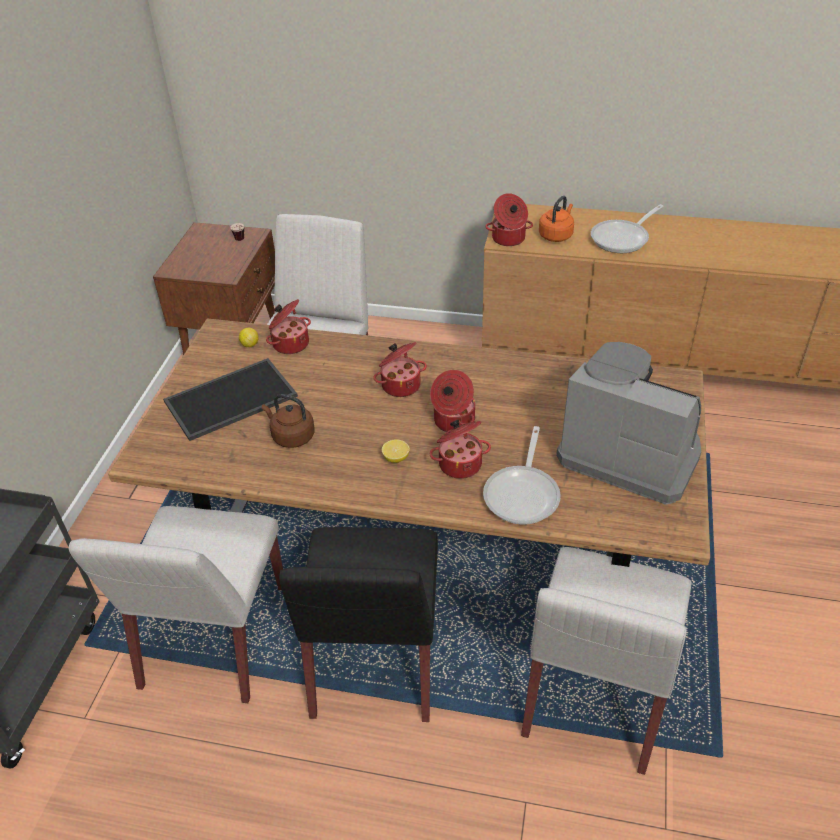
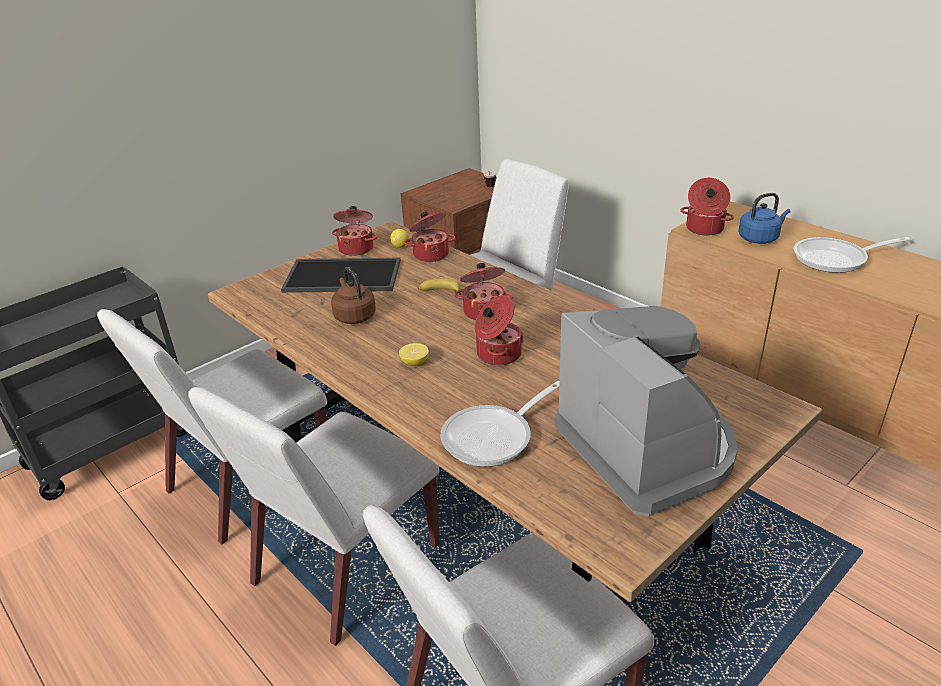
camera: 35 degrees right, 10 degrees down
black chair [279,527,438,722] -> white chair [188,387,440,646]
cooking pot [430,419,491,479] -> cooking pot moved to [332,206,378,256]
orange kettle [539,196,574,242] -> blue kettle [738,193,790,244]
none -> banana [418,279,461,295]

